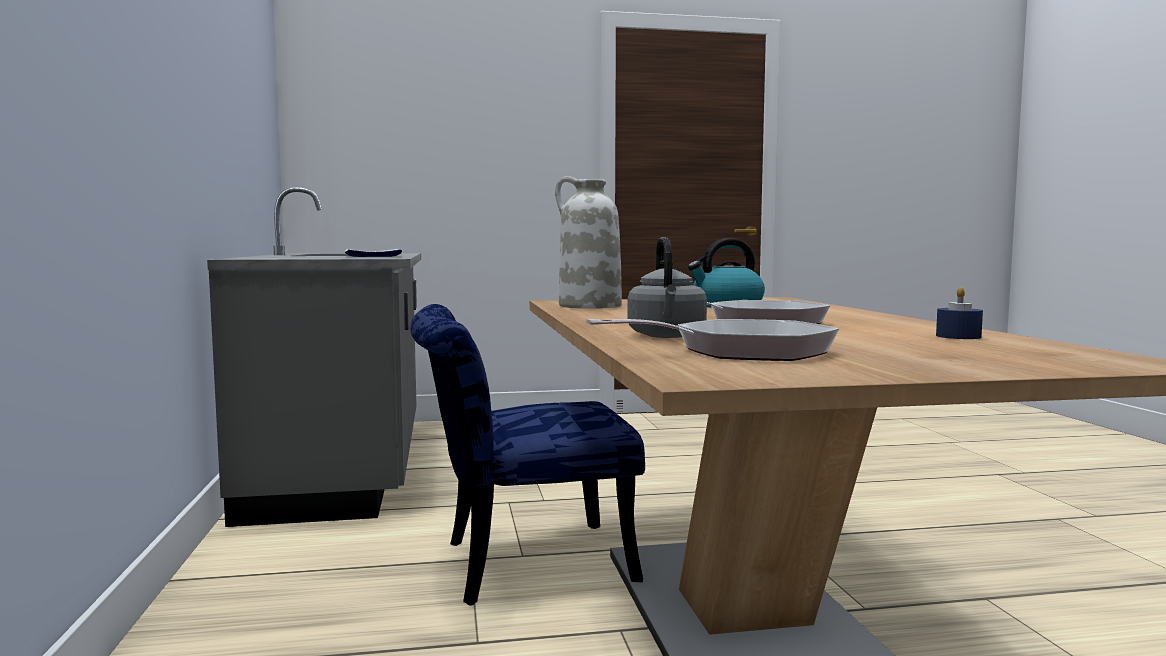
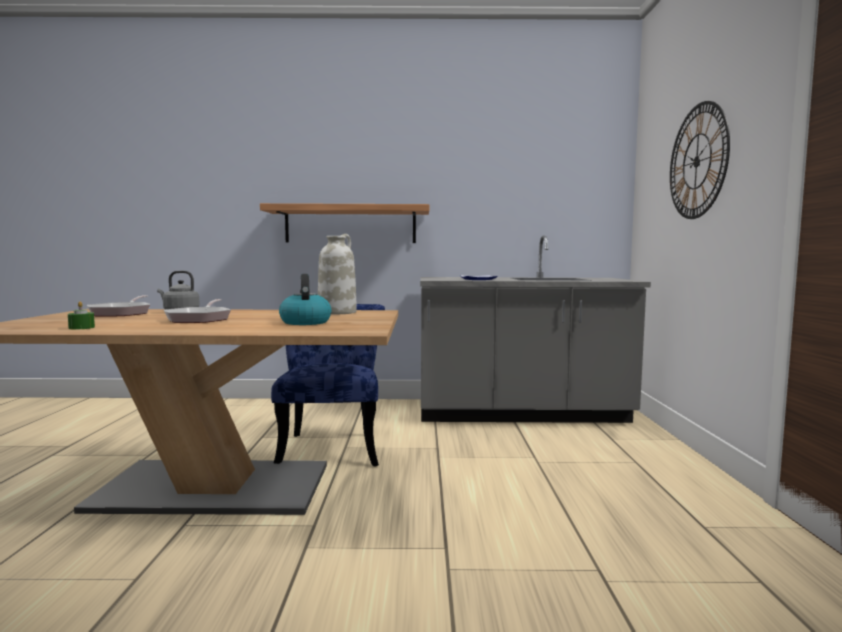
camera: 100 degrees right, 0 degrees up
blue candle [936,287,983,339] -> green candle [68,301,95,330]
none -> shelf [260,203,429,243]
none -> wall clock [670,101,730,219]

